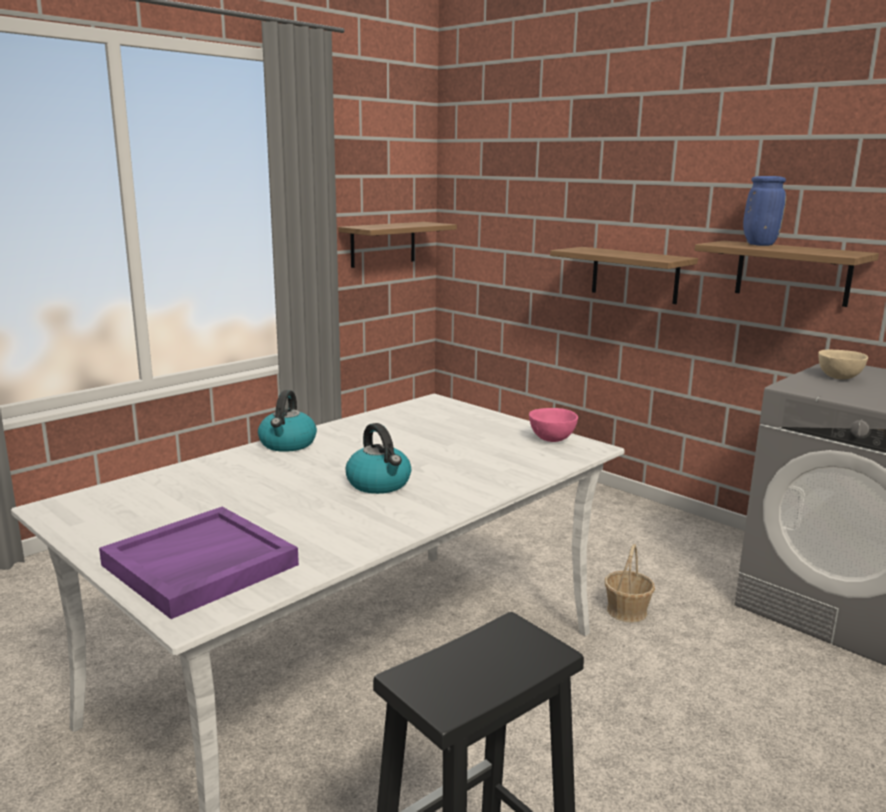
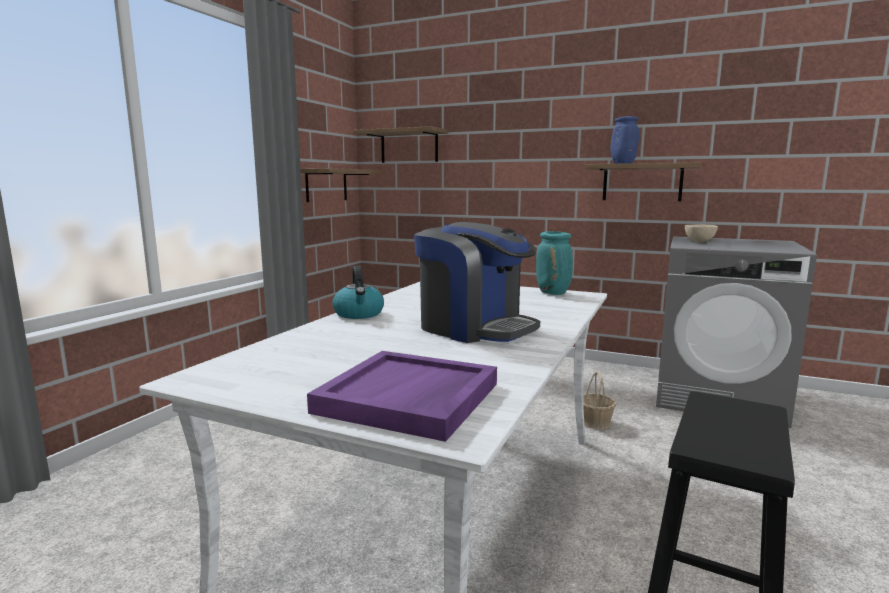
camera: 20 degrees left, 5 degrees down
kettle [346,423,411,494] -> coffee machine [414,222,540,343]
pink bowl [529,408,578,442] -> turquoise vase [536,231,573,295]
shelf [550,247,698,304] -> shelf moved to [353,126,448,163]

